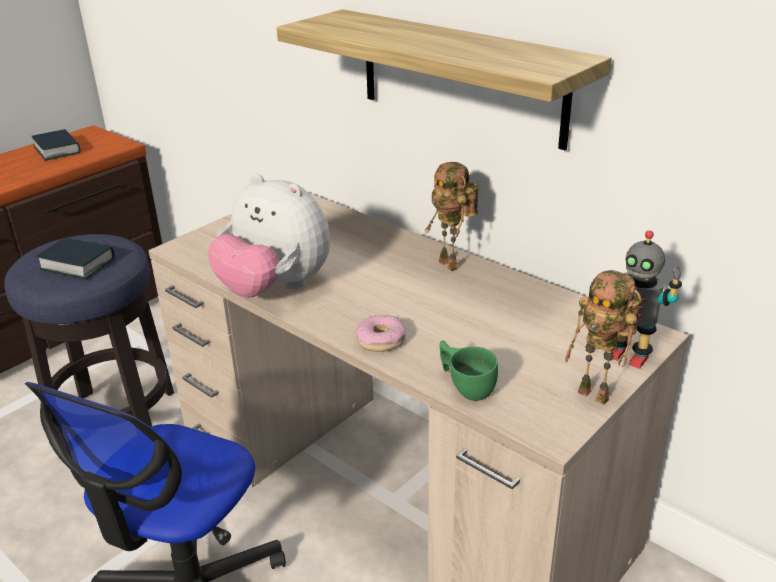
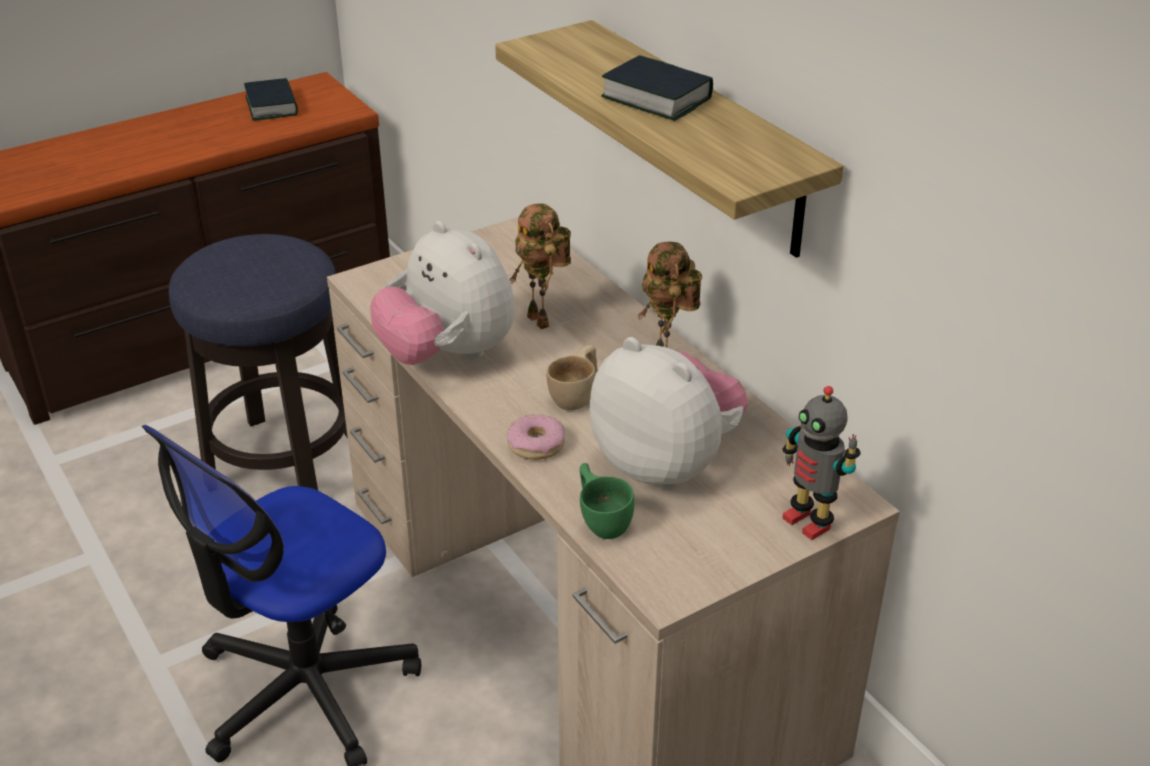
camera: 15 degrees right, 5 degrees up
book [36,237,115,279] -> book moved to [601,55,713,121]
toy robot [565,270,642,404] -> toy robot moved to [510,203,571,329]
none -> beige cup [547,345,598,410]
none -> plush toy [590,337,748,490]

